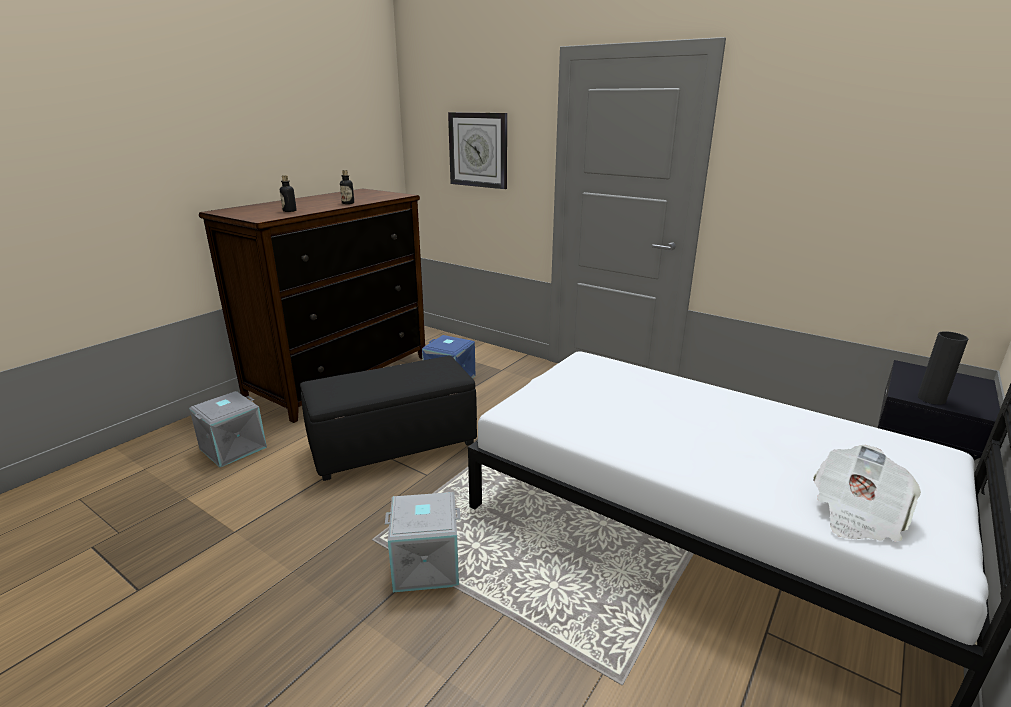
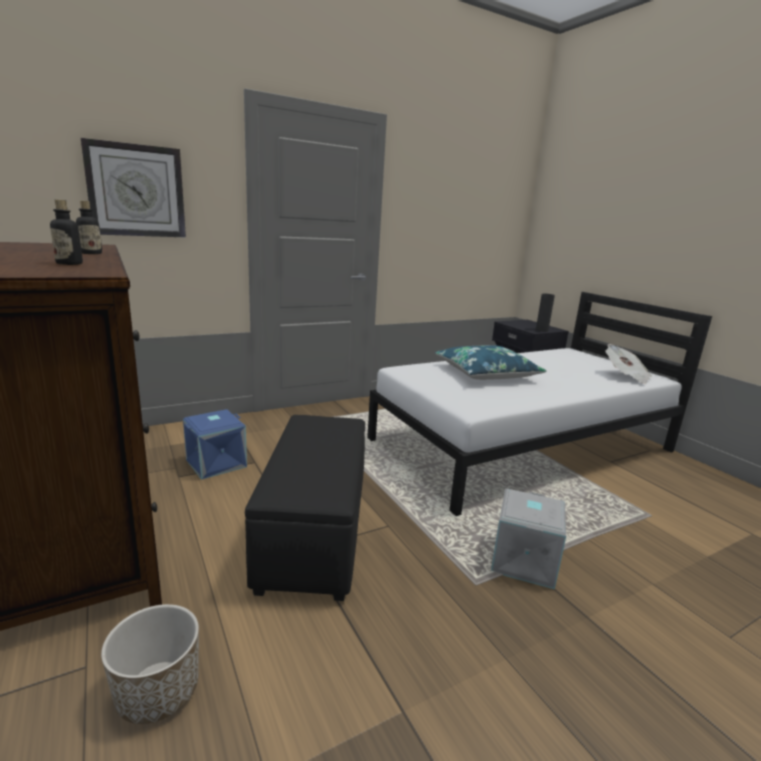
camera: 65 degrees left, 5 degrees down
grey storage box [189,391,267,467] -> planter [101,604,199,724]
none -> blue pillow [435,345,547,380]

